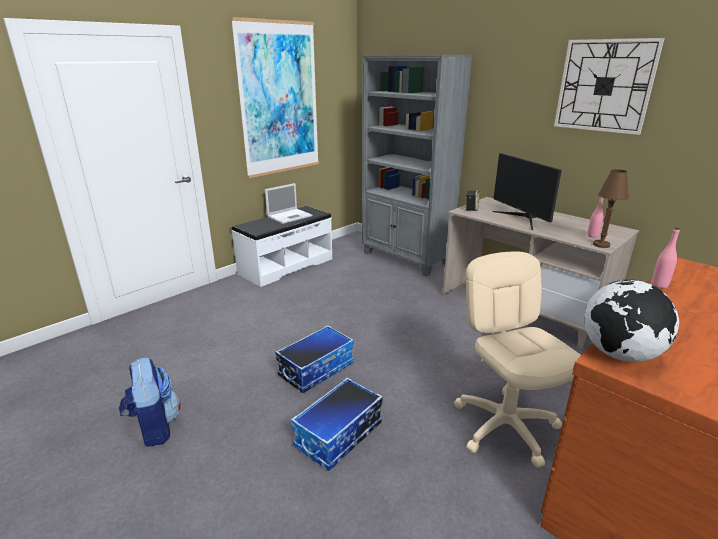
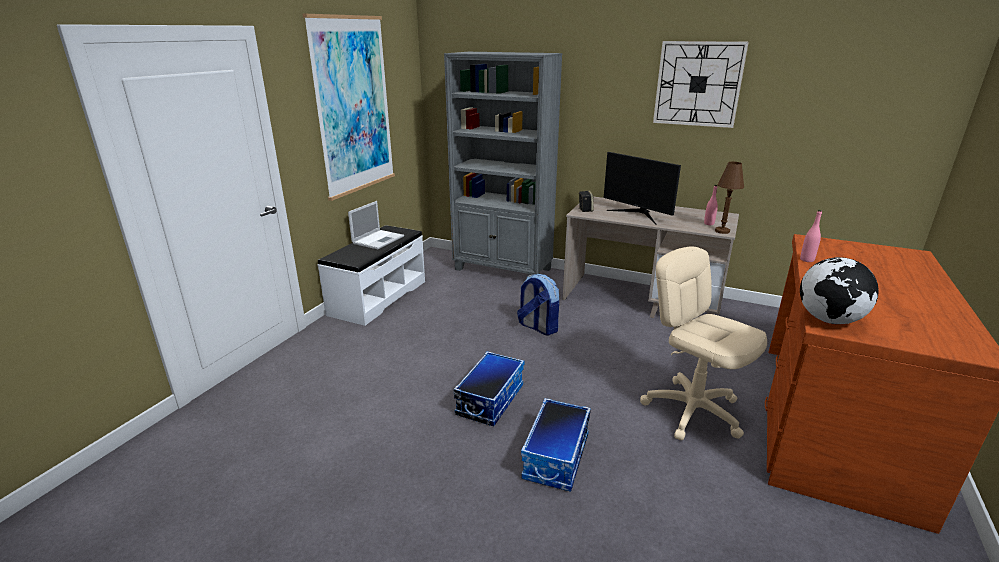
camera: 20 degrees left, 0 degrees up
backpack [119,357,181,447] -> backpack moved to [517,274,559,336]

